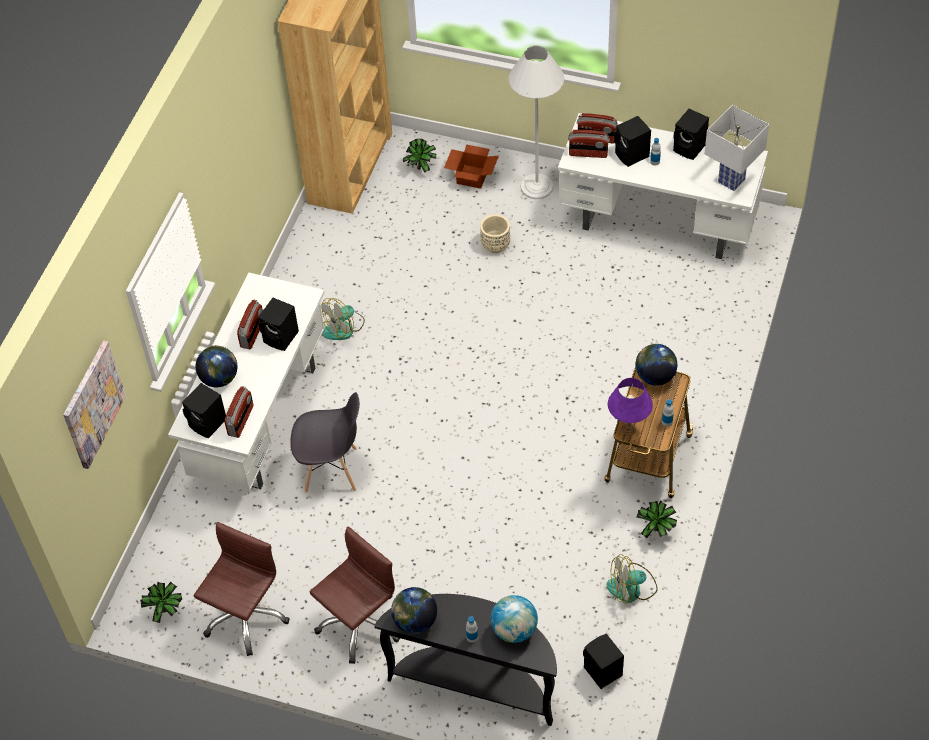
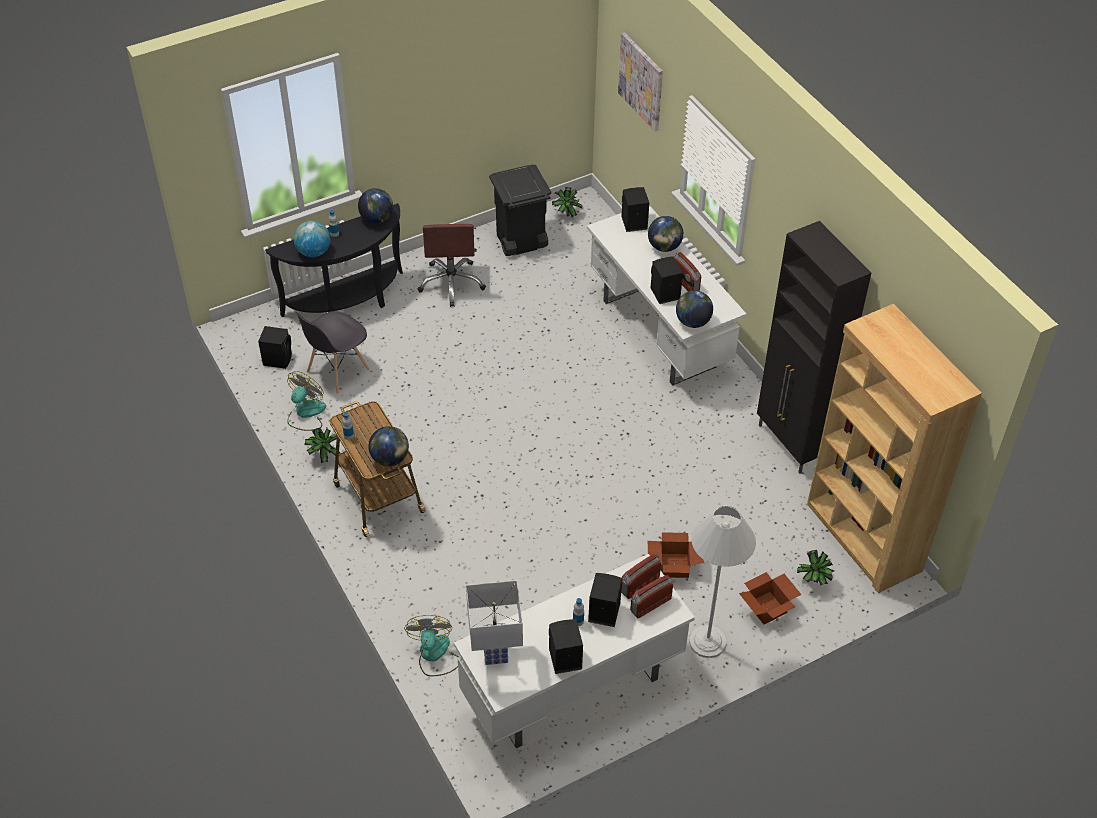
camera: 130 degrees right, 5 degrees down
brown office chair [194,522,290,656] -> black trash can [489,164,551,256]
radio [224,386,253,438] -> none
grey chair [290,392,360,493] -> grey chair moved to [295,311,370,394]
fan [321,298,365,340] -> fan moved to [404,615,459,676]
beige planter [480,214,510,253] -> cardboard box [648,532,704,578]
purple table lamp [608,378,653,436] -> none
none -> globe [676,291,713,328]
none -> black cabinet [757,221,871,474]

